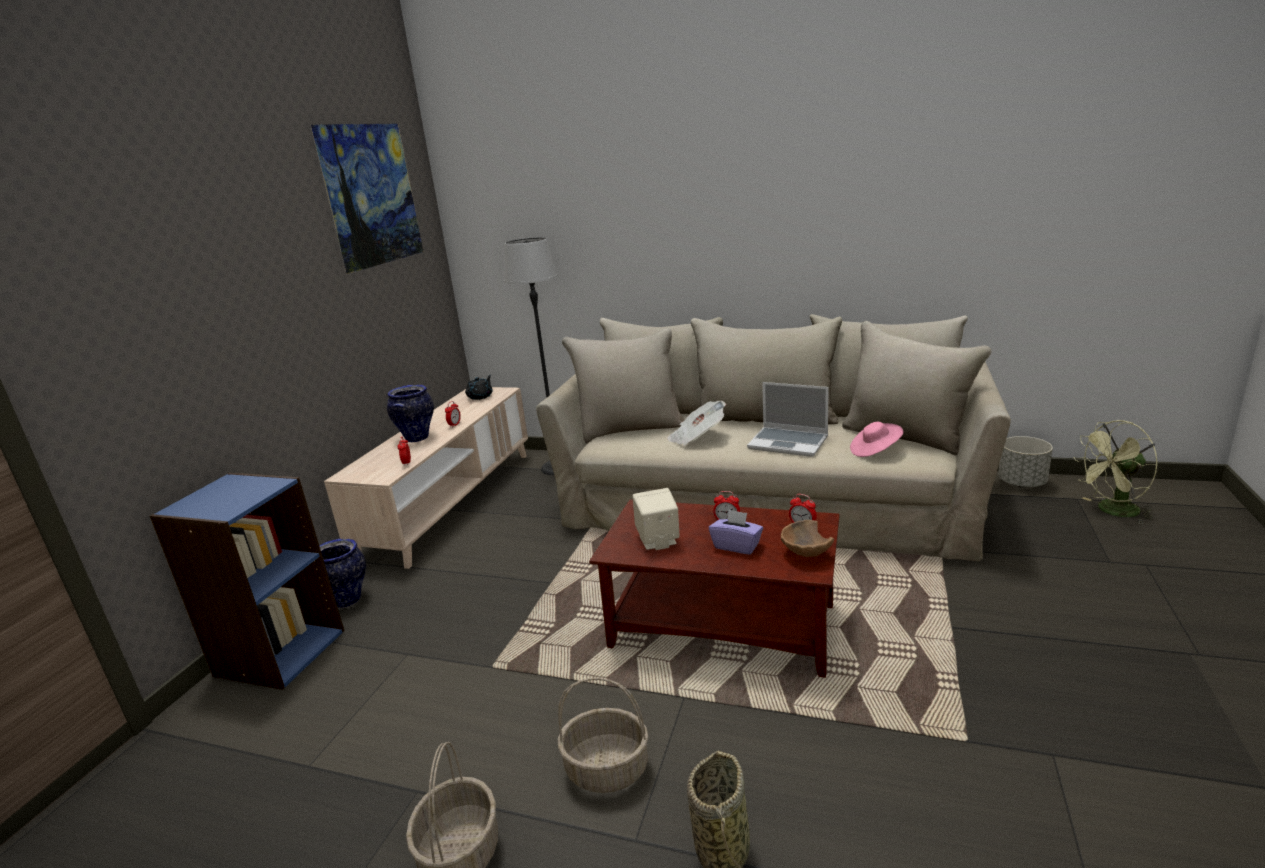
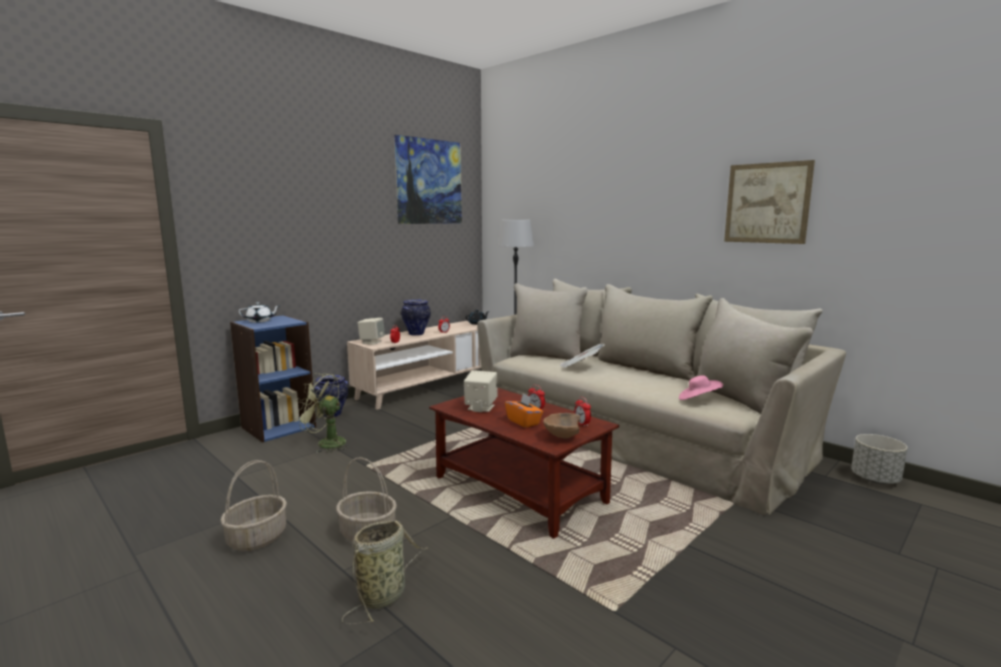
camera: 25 degrees right, 10 degrees down
purple tissue box [709,509,763,555] -> orange tissue box [505,393,543,428]
laptop [747,382,829,457] -> none
green fan [1073,420,1157,523] -> green fan moved to [295,373,349,453]
none -> white teapot [238,302,279,323]
none -> beige speaker [358,318,385,345]
none -> picture [724,160,815,244]

